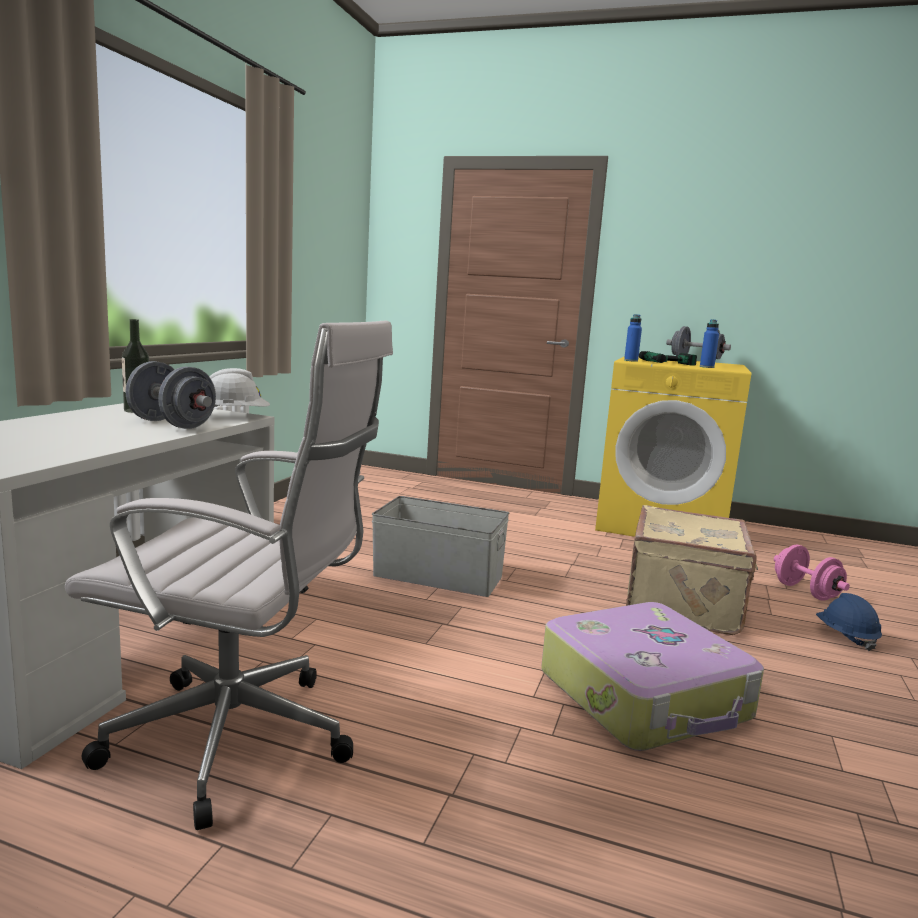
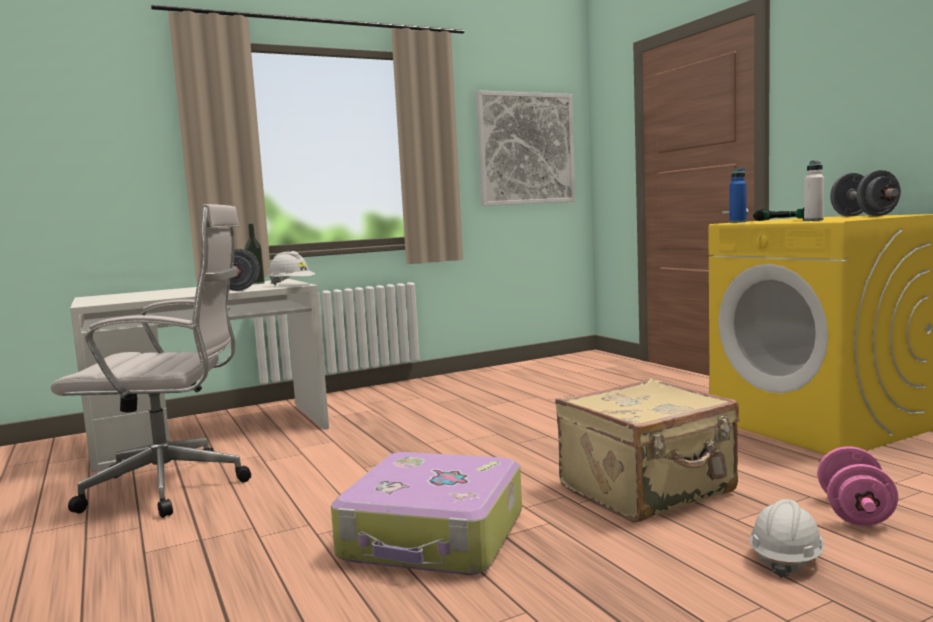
camera: 45 degrees right, 5 degrees down
white office chair [65,321,393,830] -> white office chair turned 60 degrees counterclockwise [51,204,251,518]
grey storage box [372,496,509,597] -> none
blue bottle [700,319,719,368] -> white bottle [804,160,824,221]
blue hard hat [816,593,882,651] -> white hard hat [749,499,824,578]
none -> picture [476,91,575,206]

